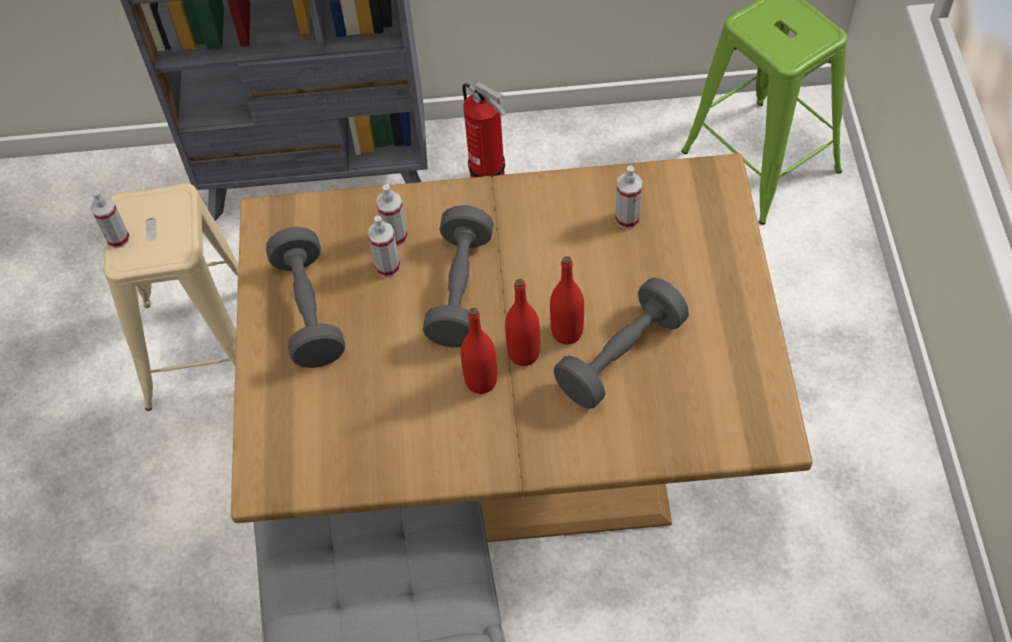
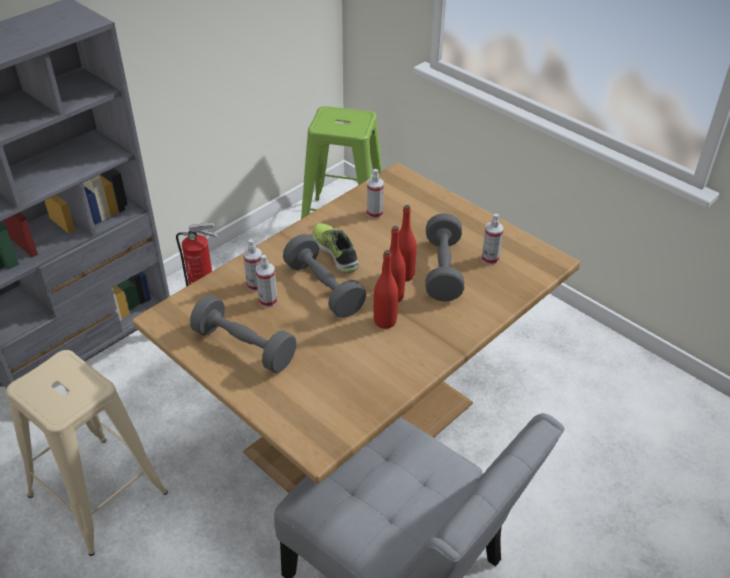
camera: 45 degrees left, 15 degrees down
spray bottle [90,190,130,248] -> spray bottle moved to [482,213,503,265]
none -> shoe [312,223,359,273]

